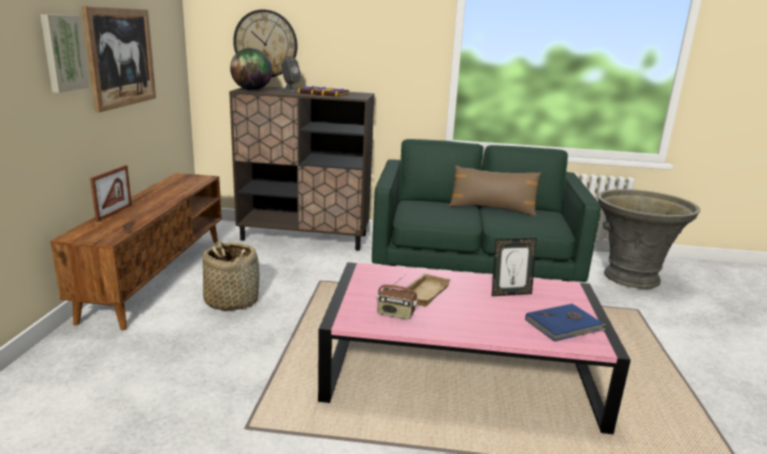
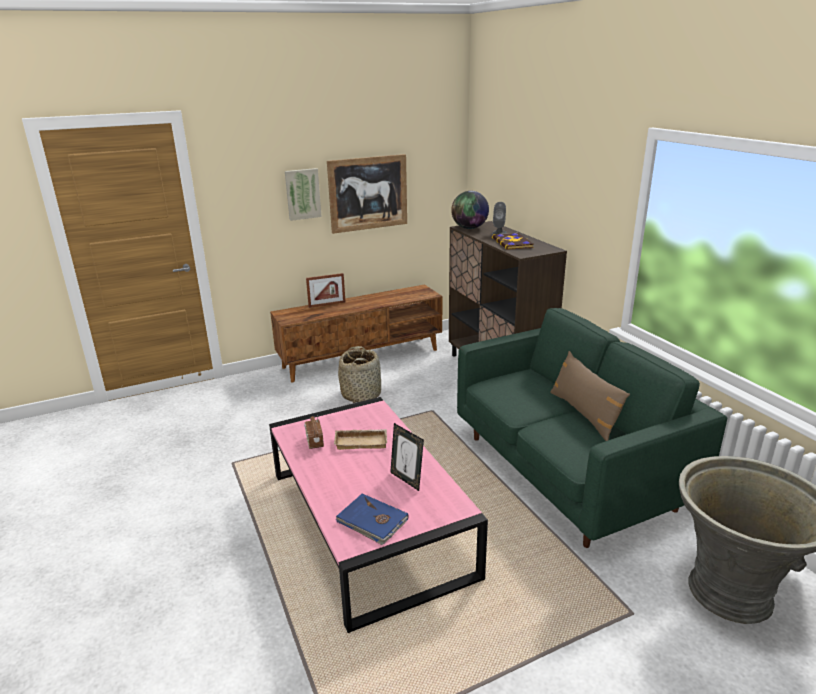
camera: 60 degrees right, 5 degrees up
wall clock [233,10,297,77] -> none

